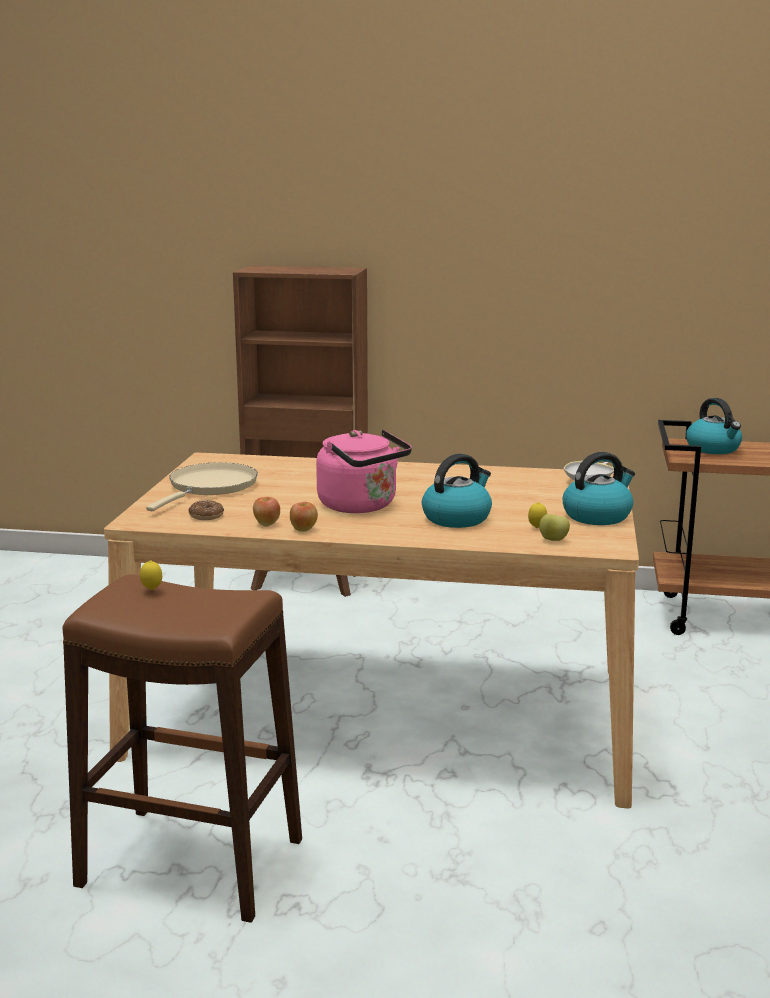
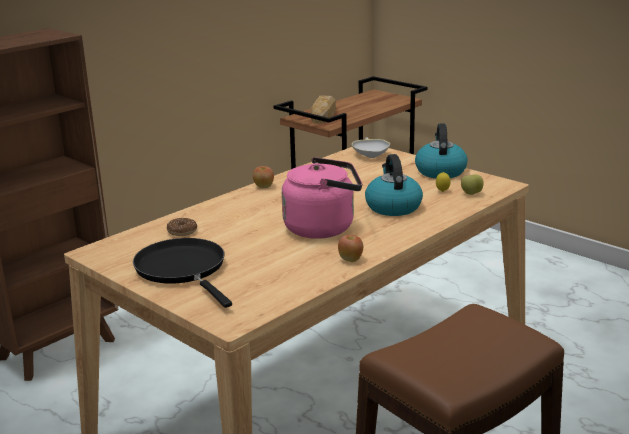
camera: 55 degrees left, 5 degrees up
lemon [140,560,162,590] -> none
beige frying pan [146,462,258,511] -> black frying pan [133,238,232,308]
donut [188,500,224,520] -> donut moved to [167,218,197,236]
apple [253,497,280,526] -> apple moved to [253,166,274,188]
kettle [686,398,742,454] -> bread [311,96,336,124]

